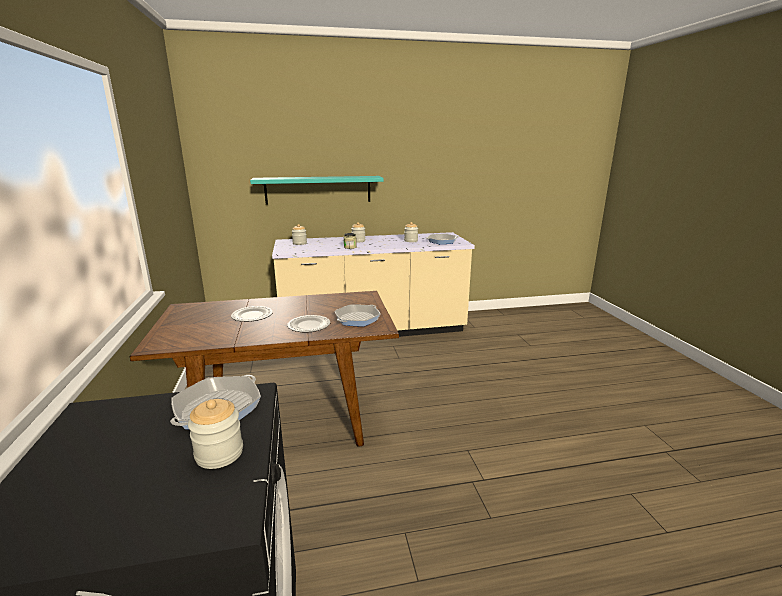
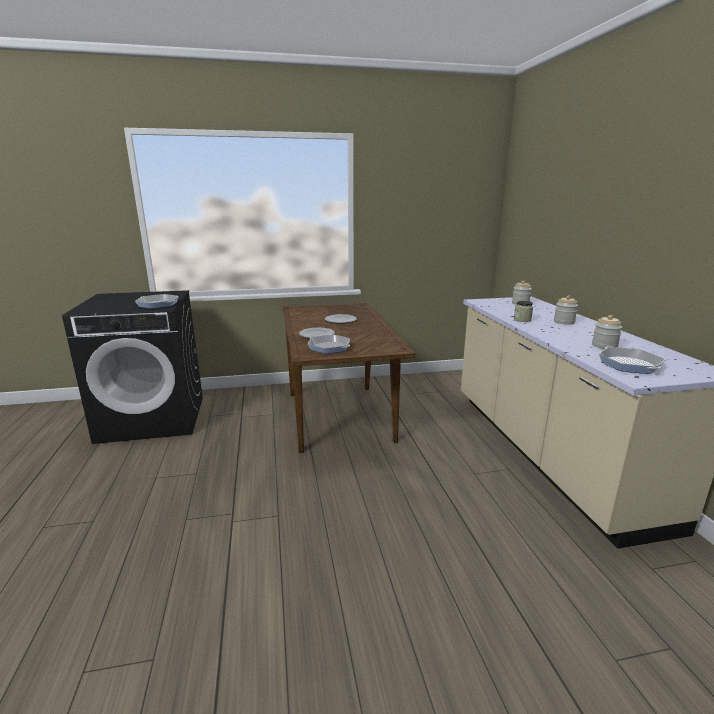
camera: 90 degrees right, 0 degrees up
jar [188,399,243,469] -> none
turquoise shelf [250,176,384,204] -> none

